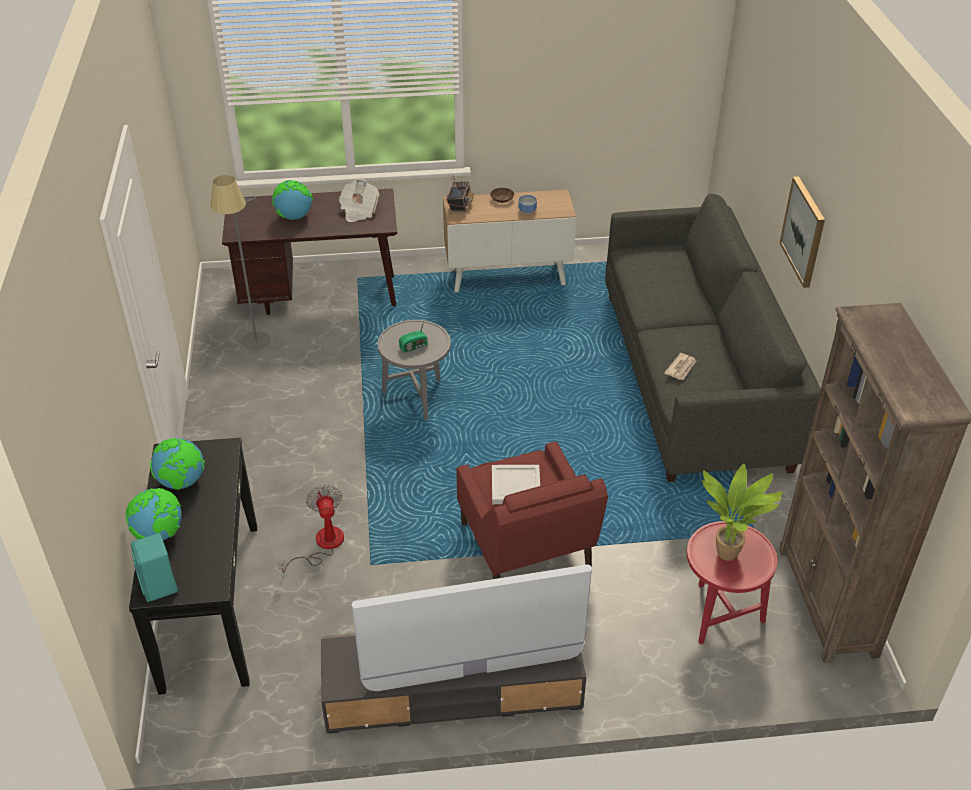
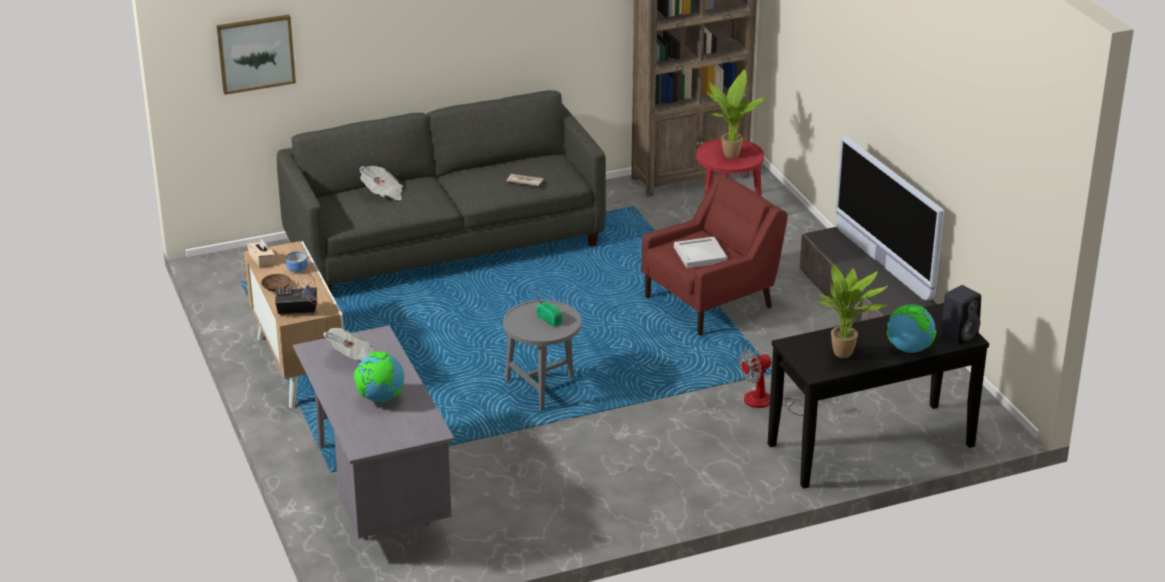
camera: 105 degrees left, 10 degrees down
turquoise speaker [131,533,178,602] -> black speaker [940,285,981,345]
globe [150,438,205,490] -> potted plant [817,264,888,358]
grey floor lamp [210,175,270,349] -> none
brown desk [222,188,397,315] -> grey desk [293,325,454,540]
picture [780,176,825,288] -> picture moved to [217,15,296,95]
none -> beige tissue box [247,239,275,267]
none -> newspaper [360,166,403,200]

